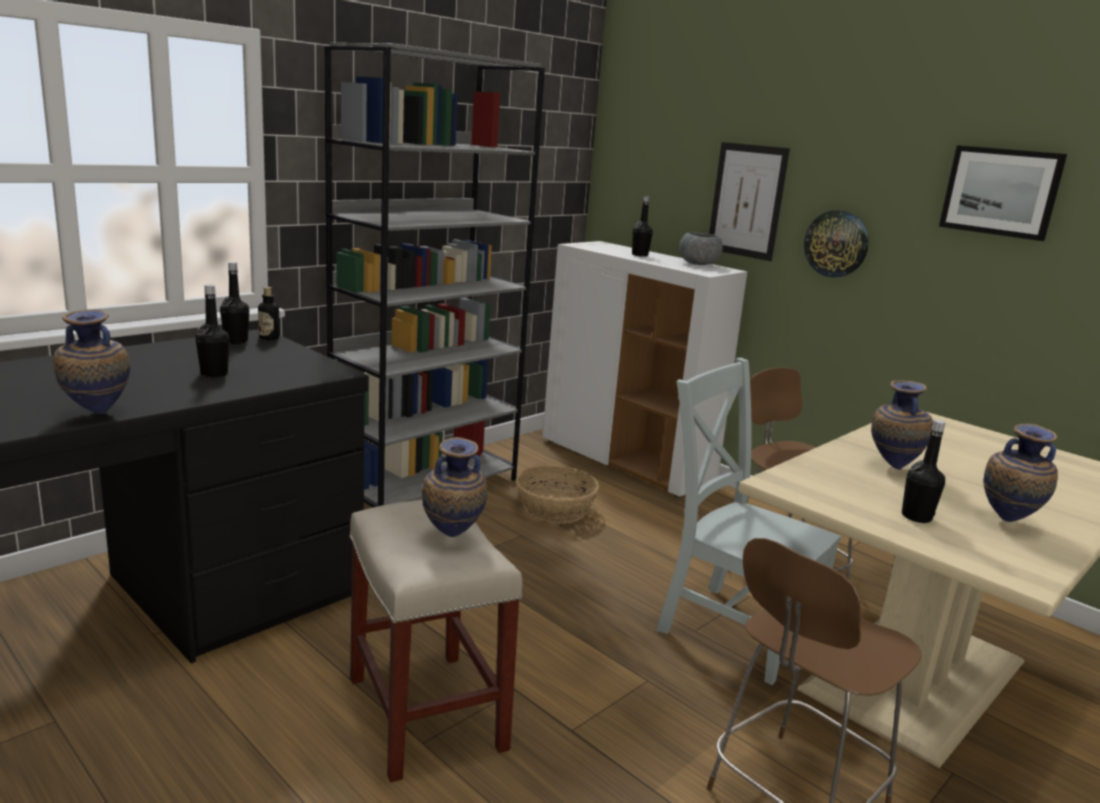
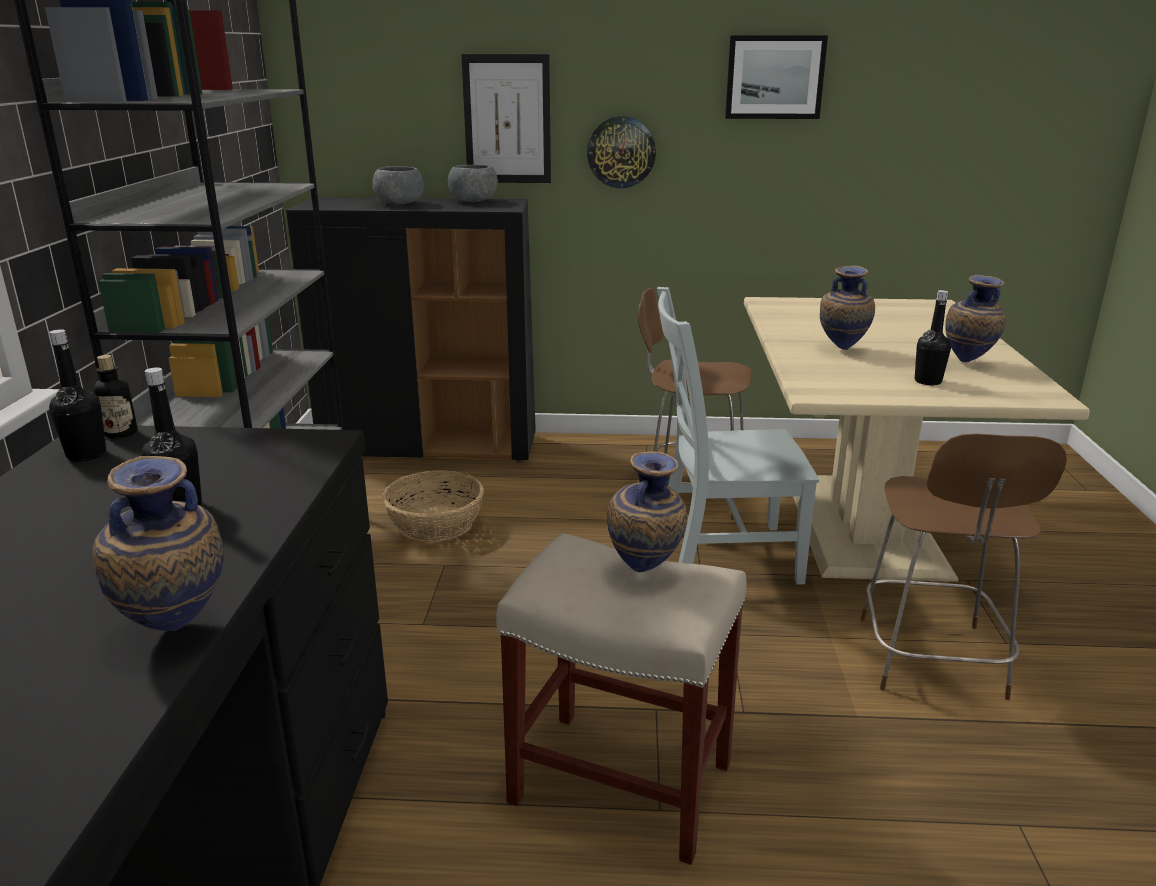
camera: 40 degrees left, 5 degrees up
white cabinet [542,241,747,498] -> black cabinet [286,197,536,462]
black bottle [632,196,653,257] -> grey bowl [372,166,424,205]

